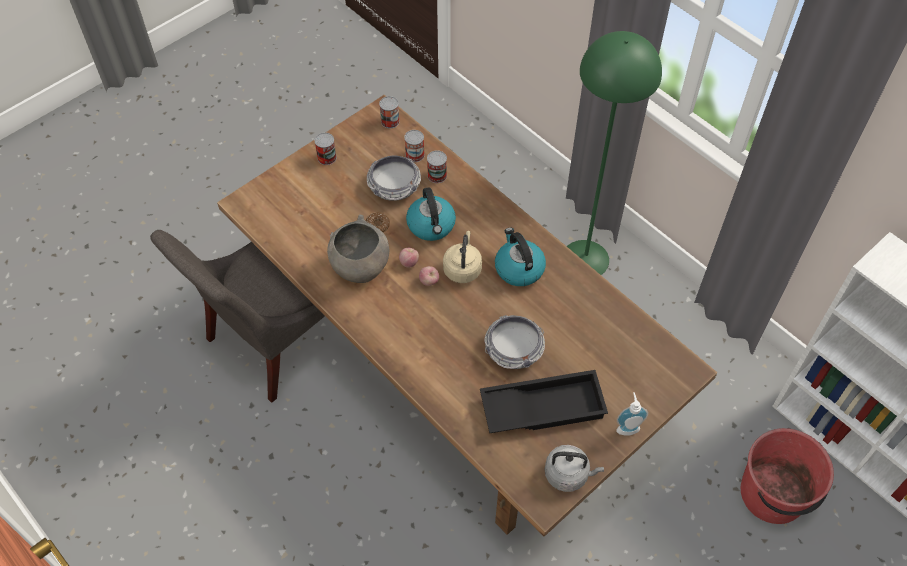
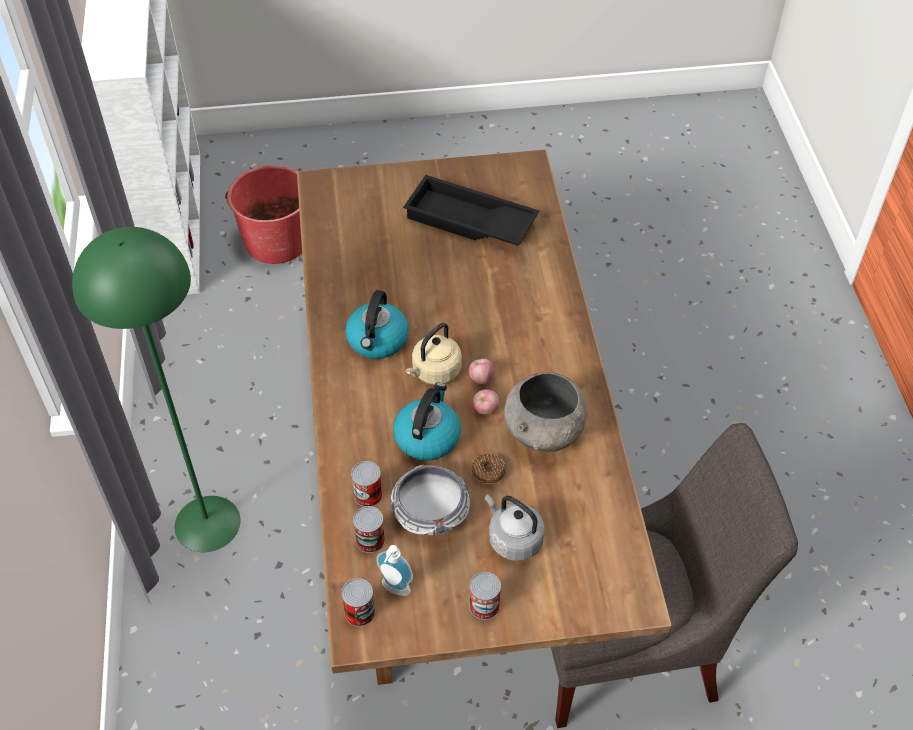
camera: 145 degrees left, 5 degrees down
bowl [484,315,545,369] -> none
grey kettle [545,445,604,492] -> grey kettle moved to [485,494,545,561]
soap dispenser [616,392,648,435] -> soap dispenser moved to [376,545,413,596]

